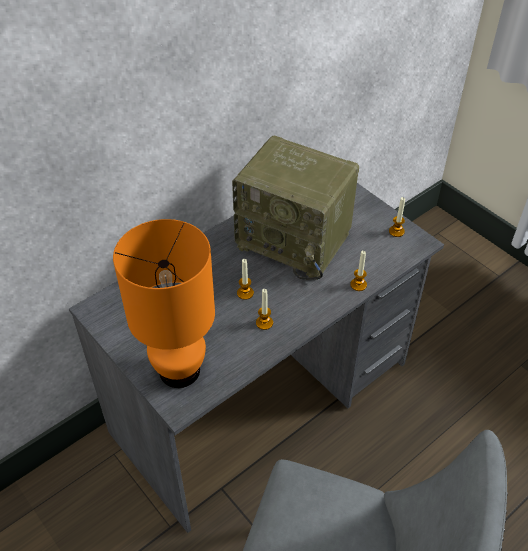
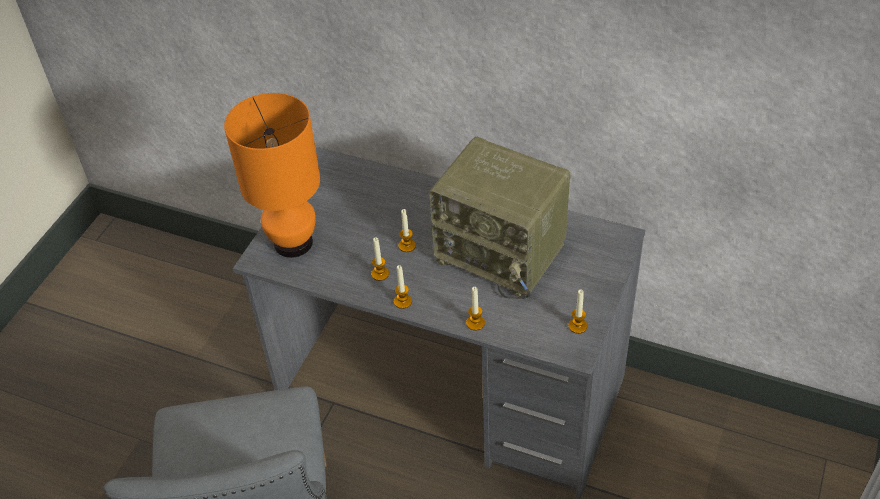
camera: 65 degrees right, 0 degrees up
radio [232,135,359,280] -> radio turned 60 degrees counterclockwise [429,137,571,299]
none -> candle [394,265,412,309]

